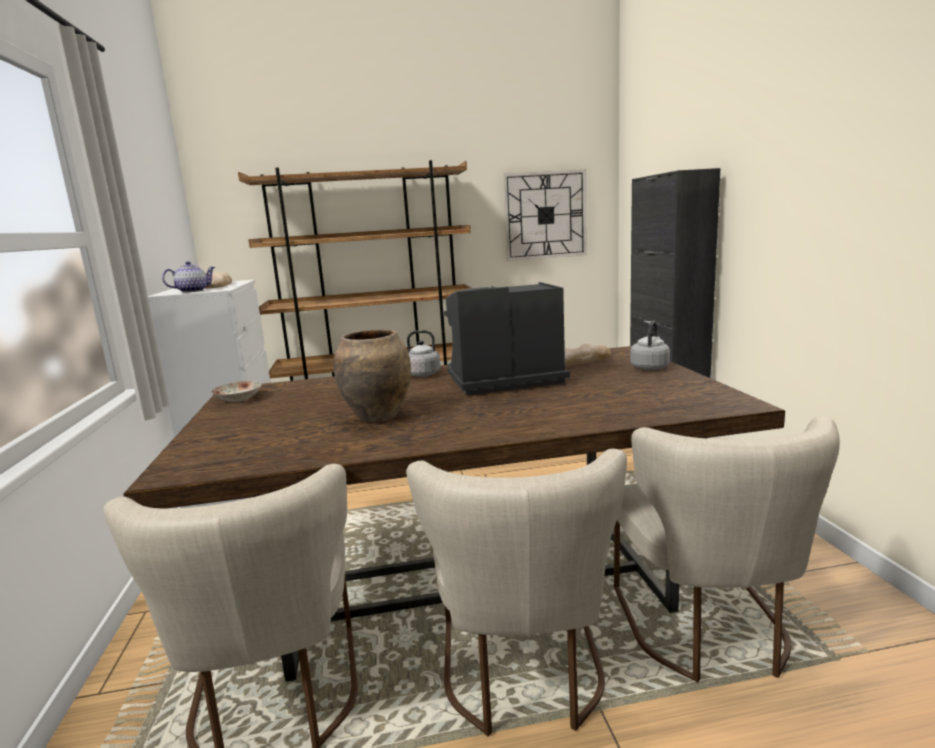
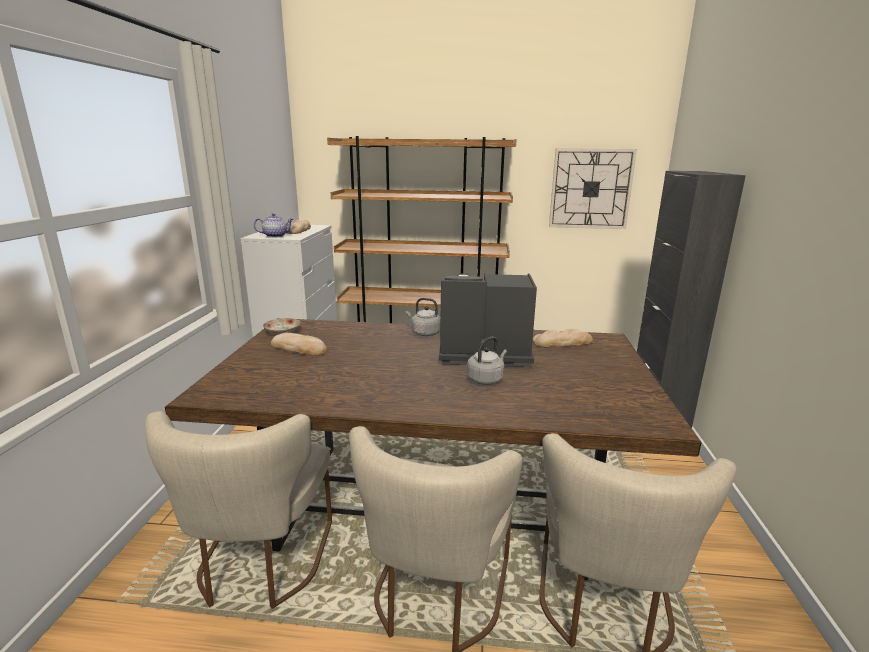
camera: 15 degrees right, 5 degrees up
brown vase [333,329,411,423] -> none
grey kettle [630,321,670,370] -> grey kettle moved to [467,337,507,385]
none -> bread [271,333,327,356]

